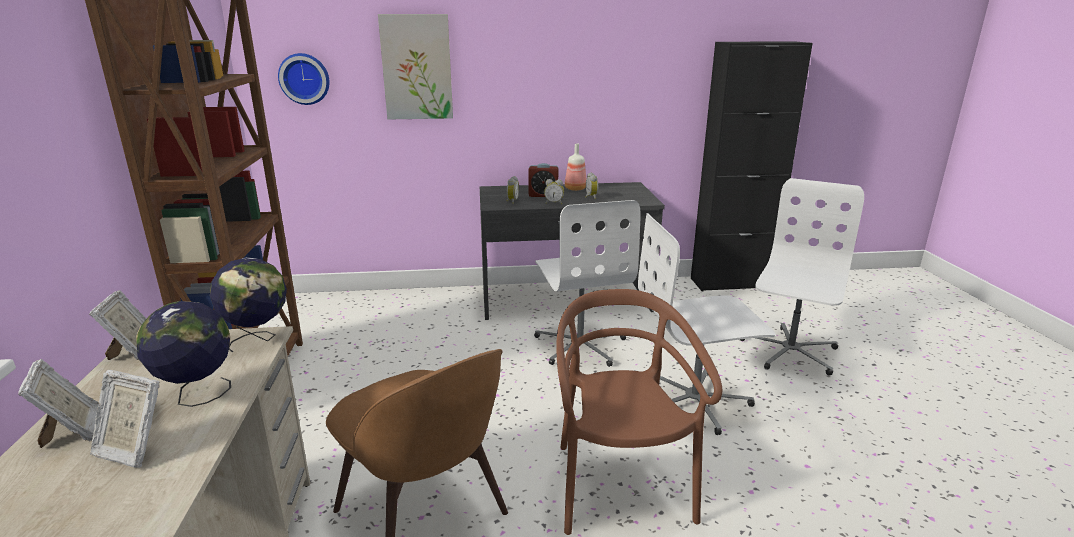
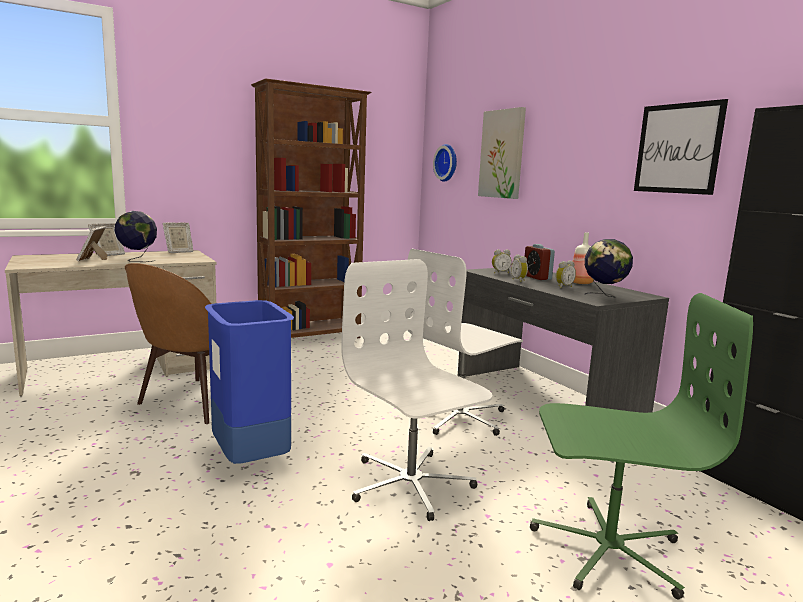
camera: 65 degrees right, 10 degrees down
globe [210,257,287,352] -> globe moved to [584,239,633,298]
brown chair [556,289,722,535] -> blue trash can [205,300,294,464]
white office chair [740,178,864,376] -> green office chair [530,293,753,599]
none -> picture [634,99,728,195]

